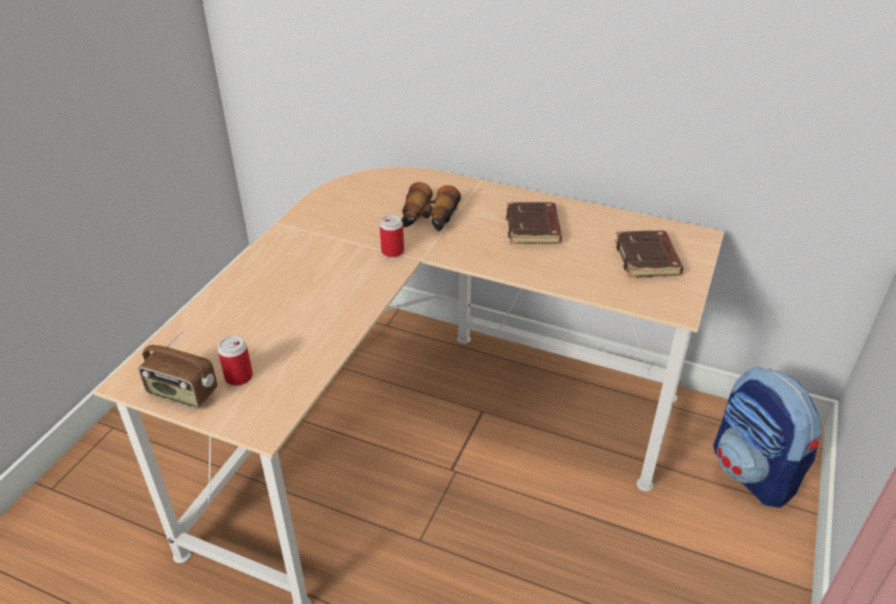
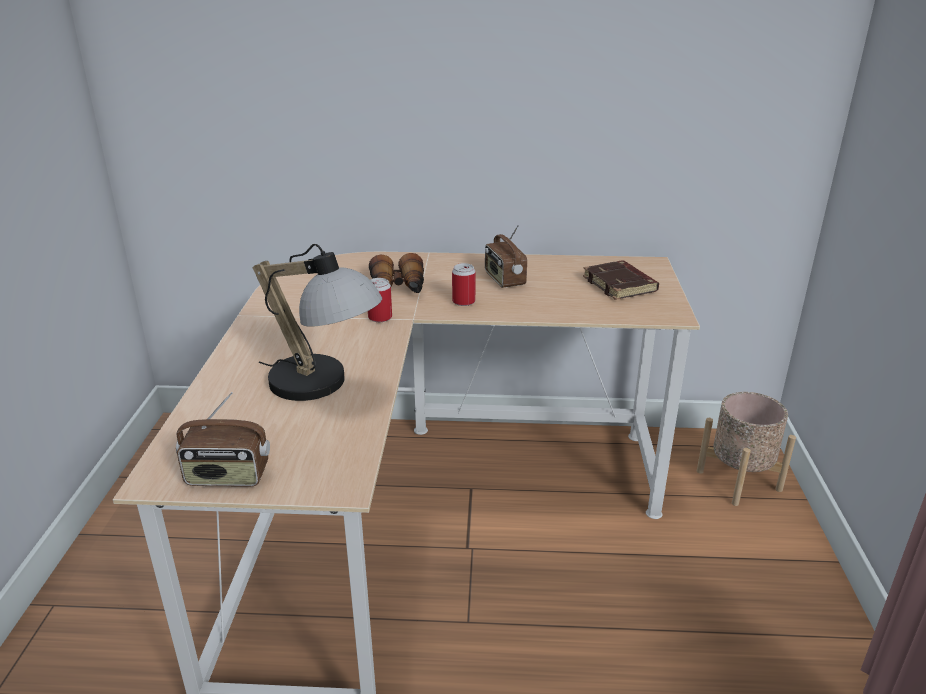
camera: 20 degrees left, 10 degrees down
can [218,336,253,386] -> can moved to [452,263,476,306]
brown book [506,202,562,244] -> radio [485,225,527,288]
backpack [713,366,822,508] -> beige planter [697,392,796,506]
none -> table lamp [252,244,382,401]

